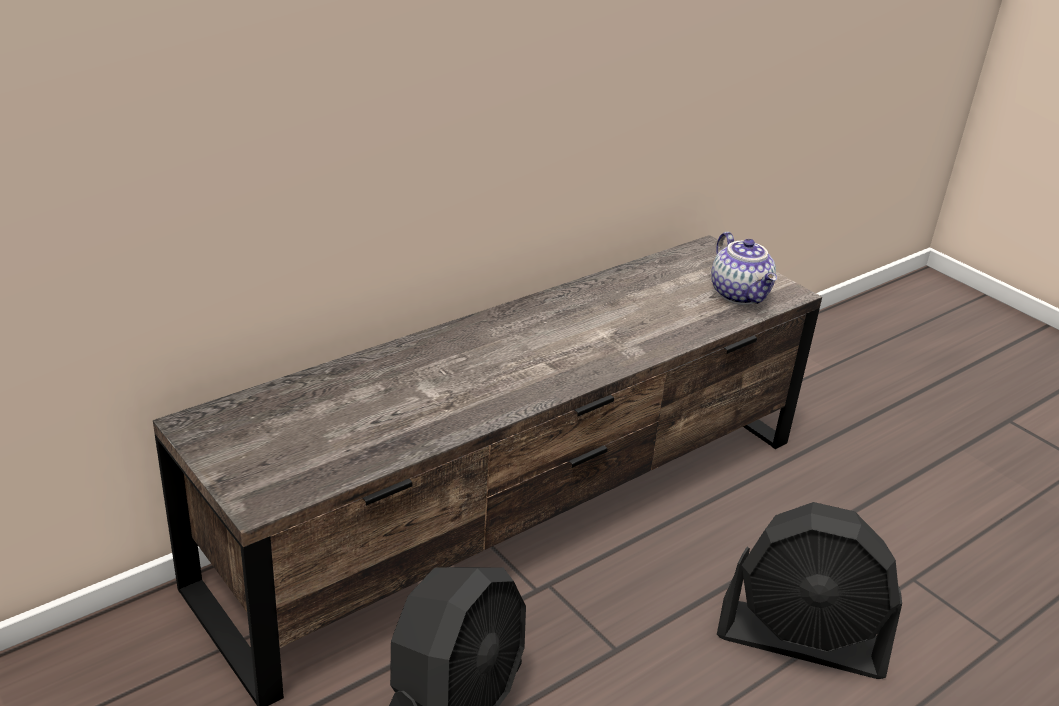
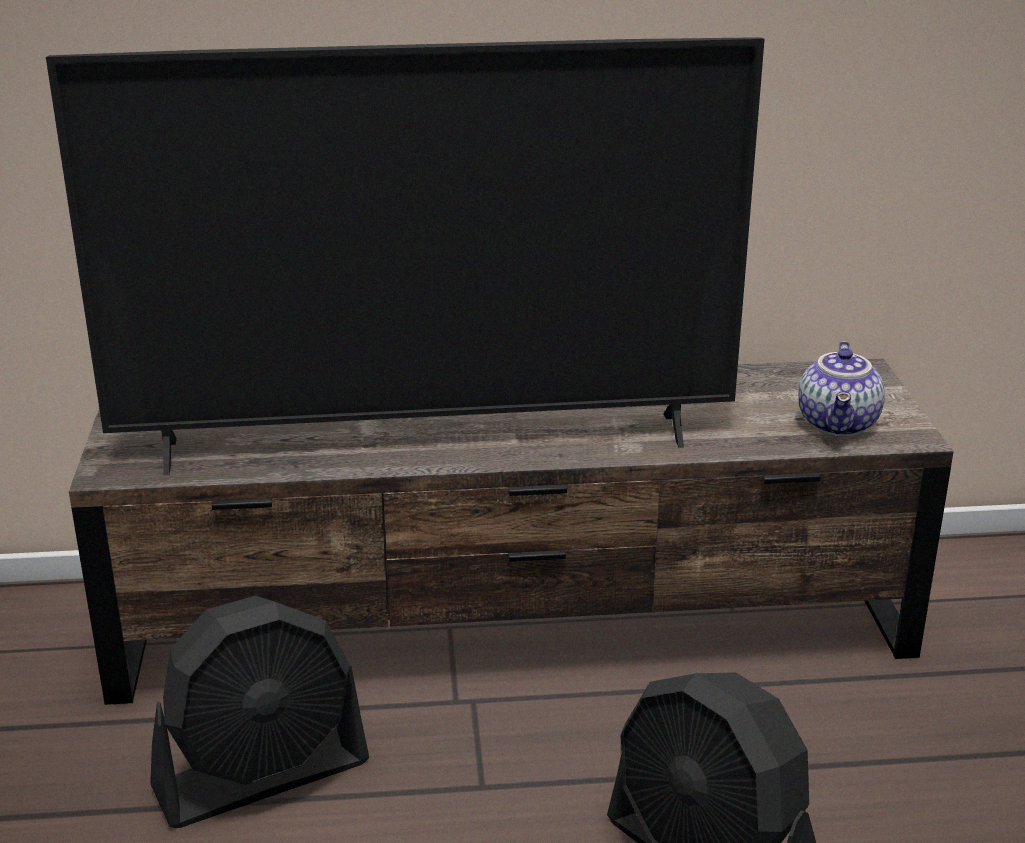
camera: 35 degrees right, 5 degrees down
none -> television [46,37,765,475]

